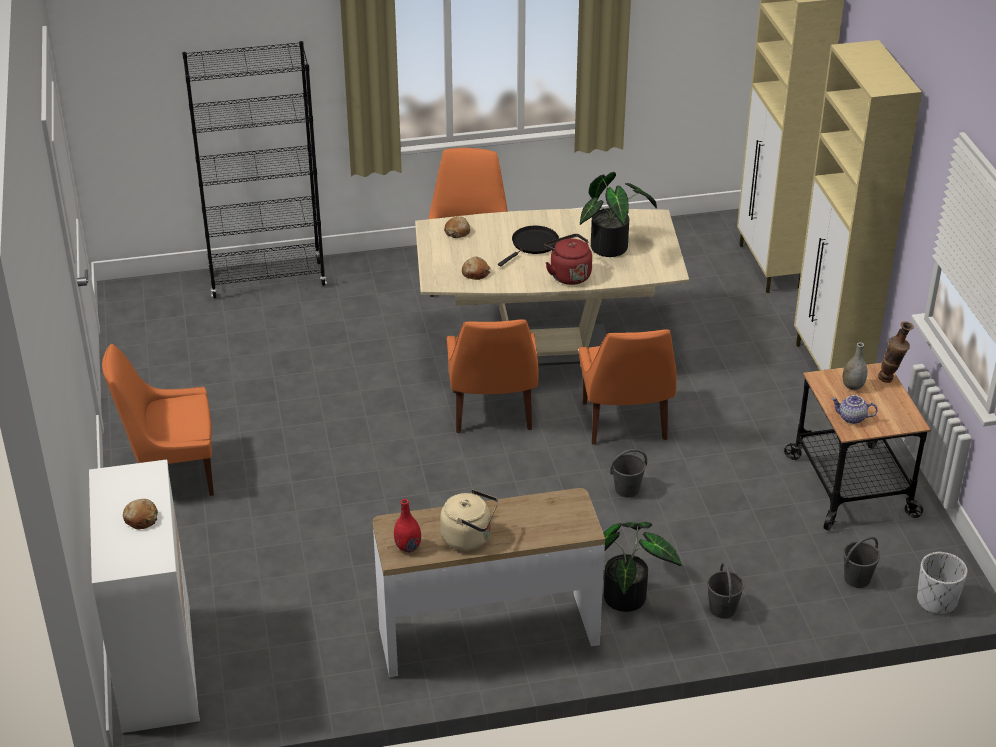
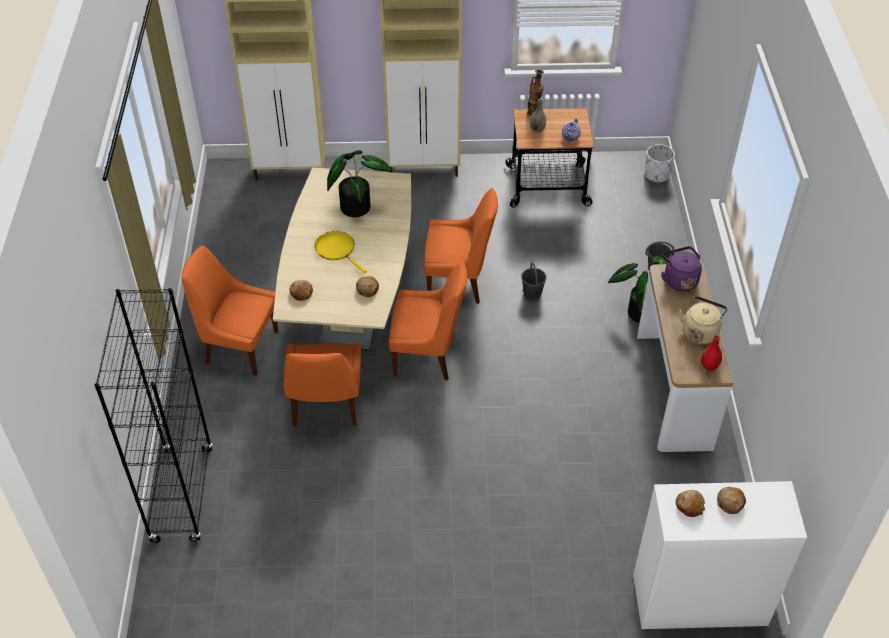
camera: 80 degrees left, 10 degrees up
orange chair [102,344,214,496] -> orange chair moved to [283,343,362,427]
black frying pan [498,226,559,267] -> yellow frying pan [315,231,367,273]
red kettle [544,234,592,285] -> none
grey bucket [843,536,880,588] -> none
none -> purple kettle [661,246,702,292]
none -> bread [676,490,705,517]

